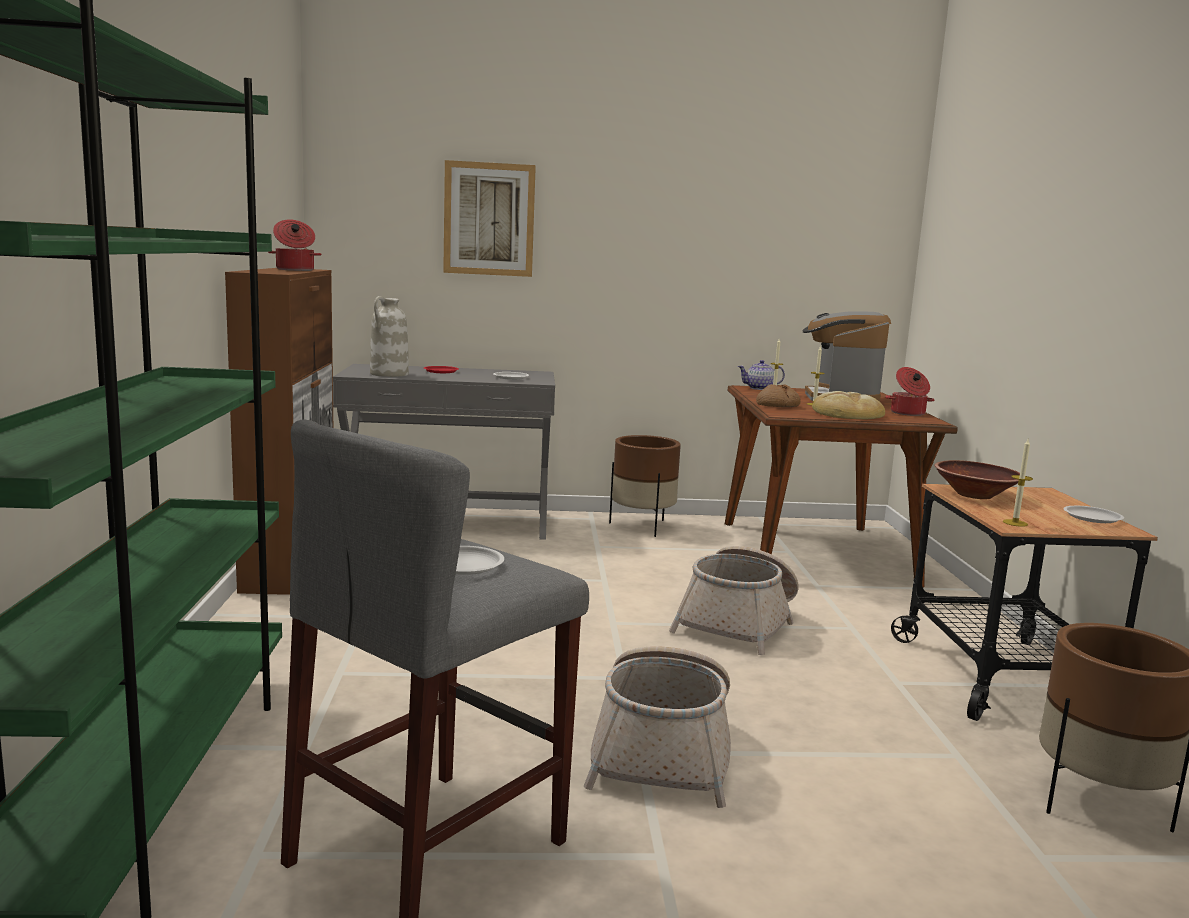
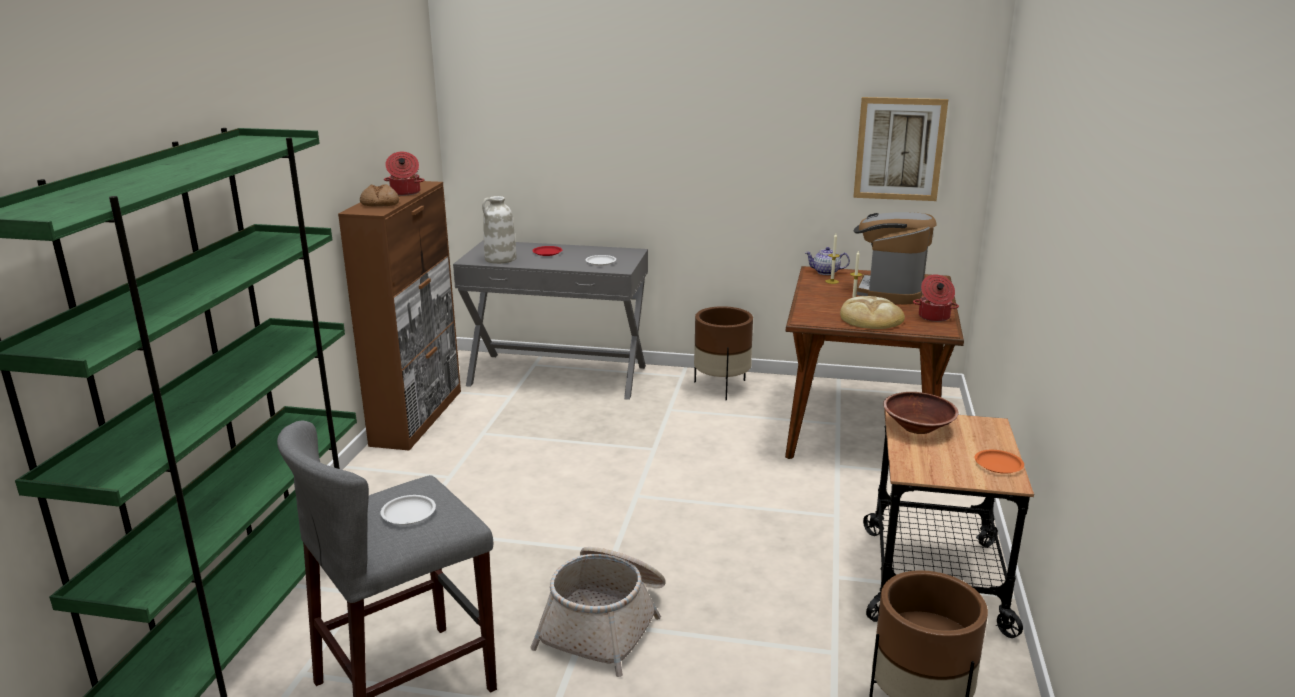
camera: 15 degrees right, 10 degrees up
picture [443,160,536,277] -> picture moved to [853,97,948,201]
basket [669,546,799,655] -> none
bread [756,384,801,407] -> bread moved to [360,184,399,207]
candle [1003,439,1033,527] -> none
white plate [1063,506,1124,523] -> orange plate [975,450,1024,474]

